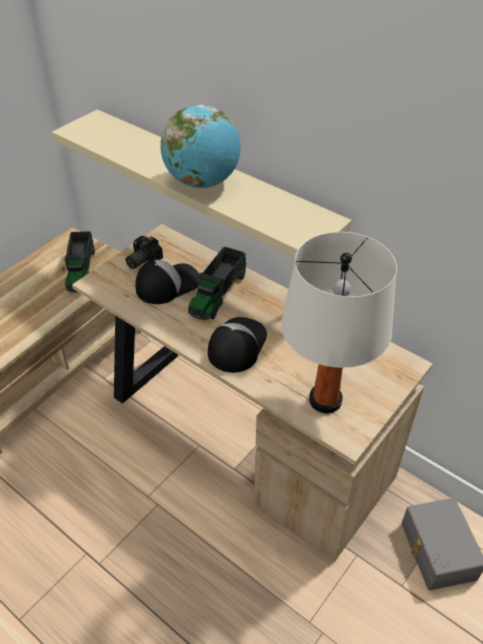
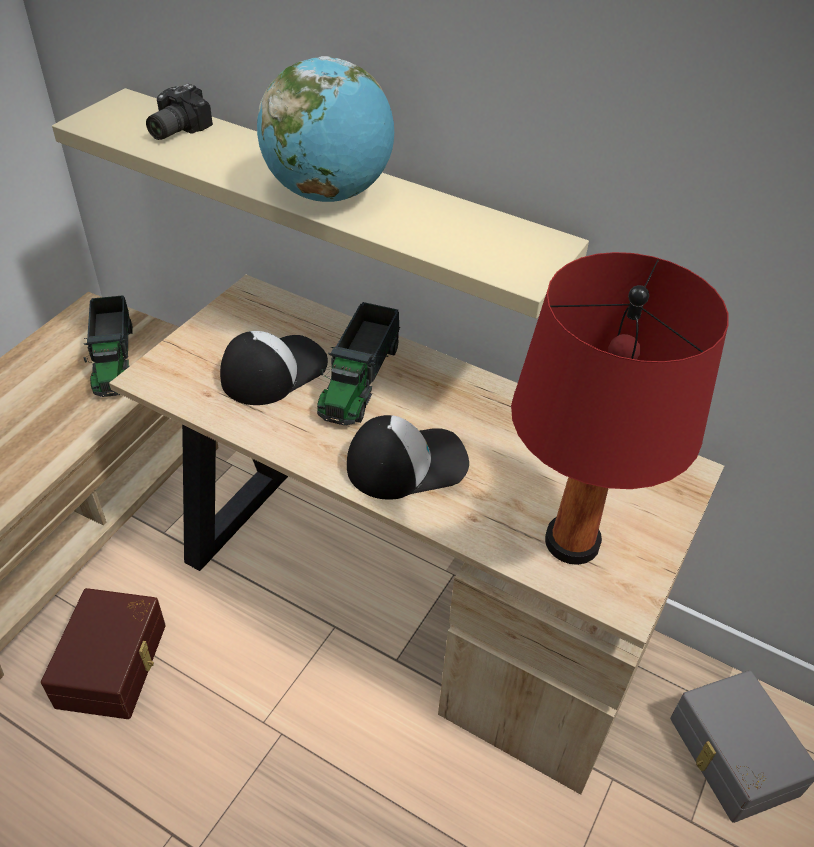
camera: 10 degrees left, 0 degrees up
camera [126,236,163,269] -> camera moved to [146,84,213,140]
cap [208,317,267,373] -> cap turned 60 degrees clockwise [347,415,469,500]
white table lamp [281,232,397,413] -> red table lamp [511,252,729,565]
none -> brown storage box [41,588,166,719]

